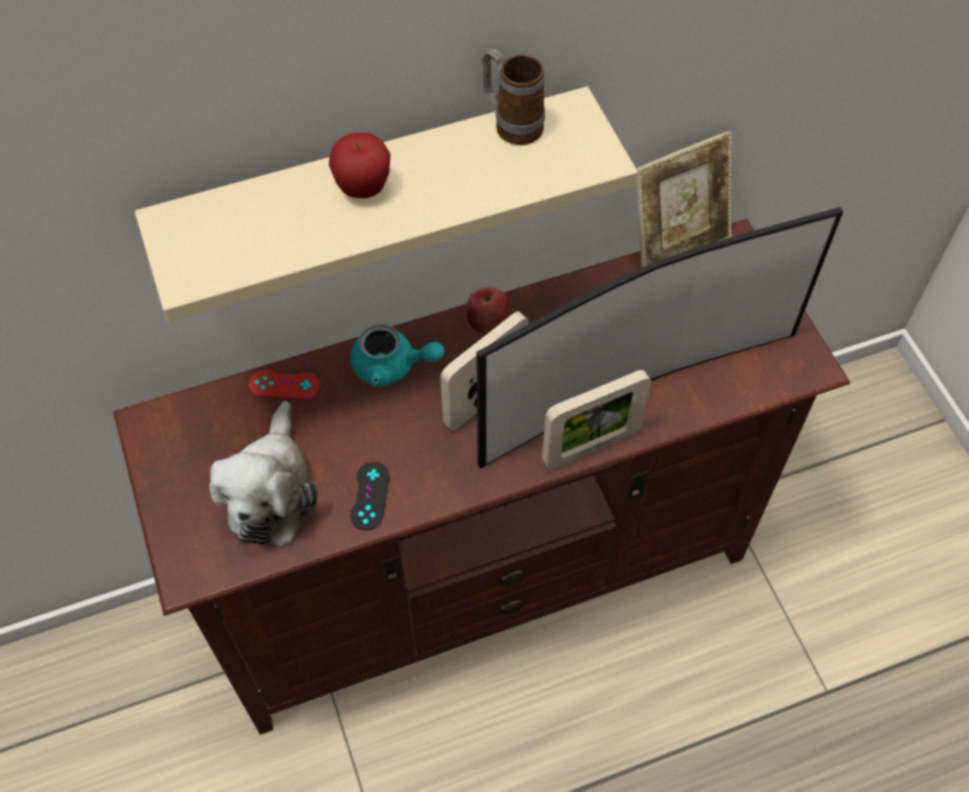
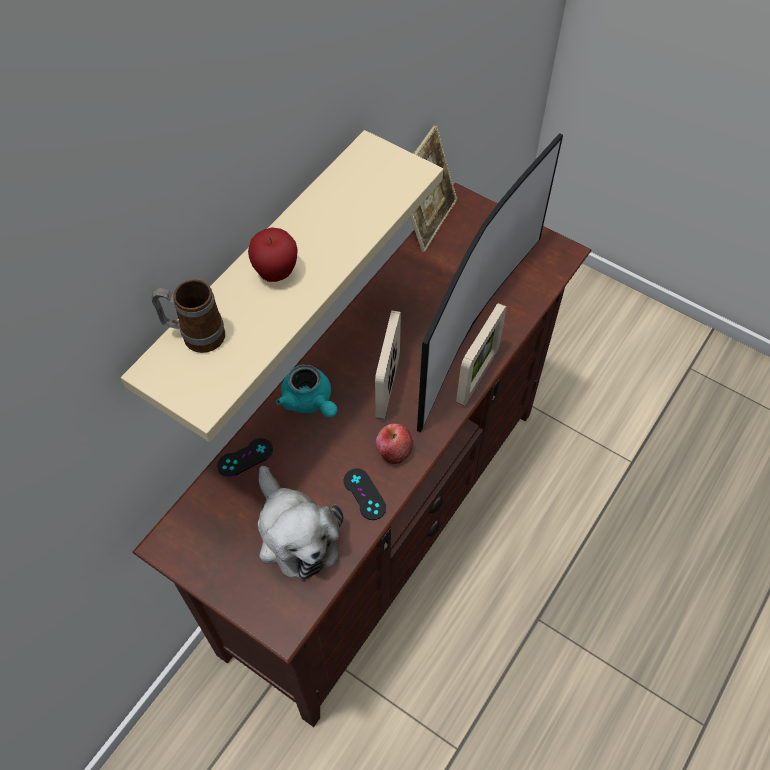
camera: 35 degrees left, 0 degrees up
red game controller [249,370,320,400] -> black game controller [217,438,273,477]
turquoise teapot [350,324,444,387] -> turquoise teapot turned 75 degrees clockwise [276,364,337,417]
apple [466,287,510,336] -> apple moved to [376,423,413,464]
mug [482,48,545,145] -> mug moved to [152,279,225,353]

